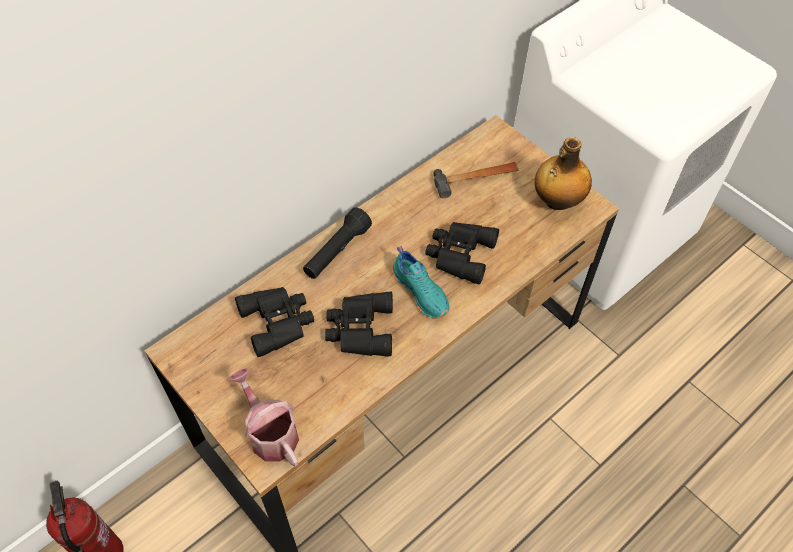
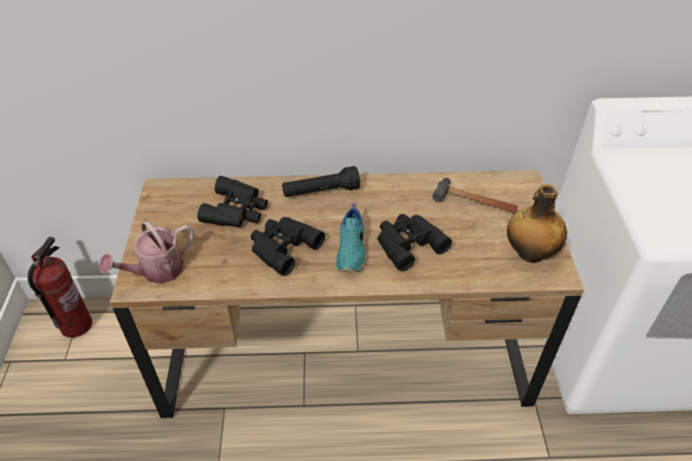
camera: 40 degrees right, 10 degrees down
watering can [229,368,299,467] -> watering can turned 135 degrees counterclockwise [99,221,194,284]

